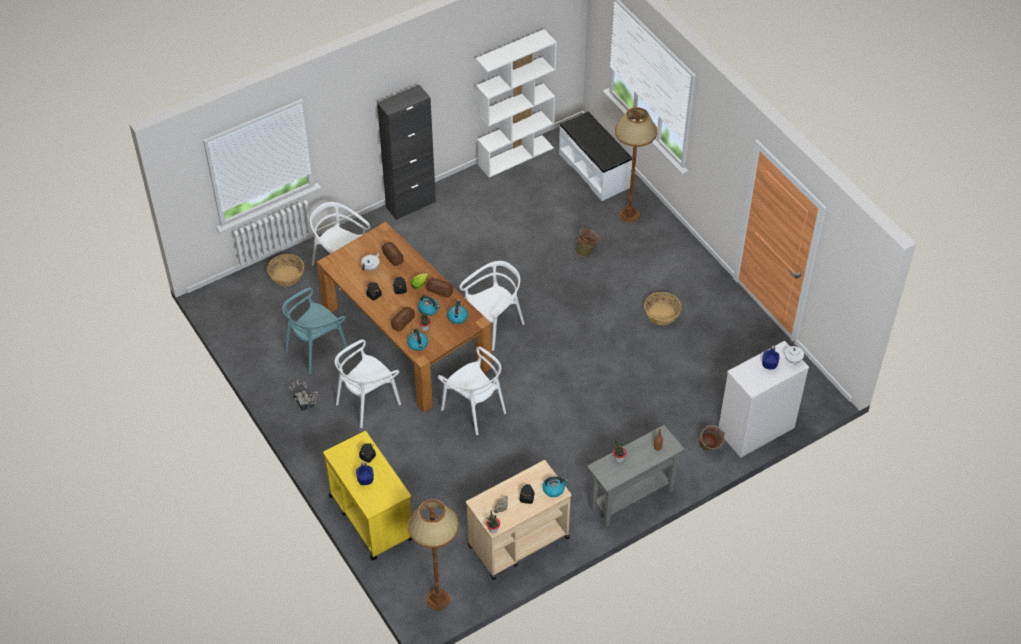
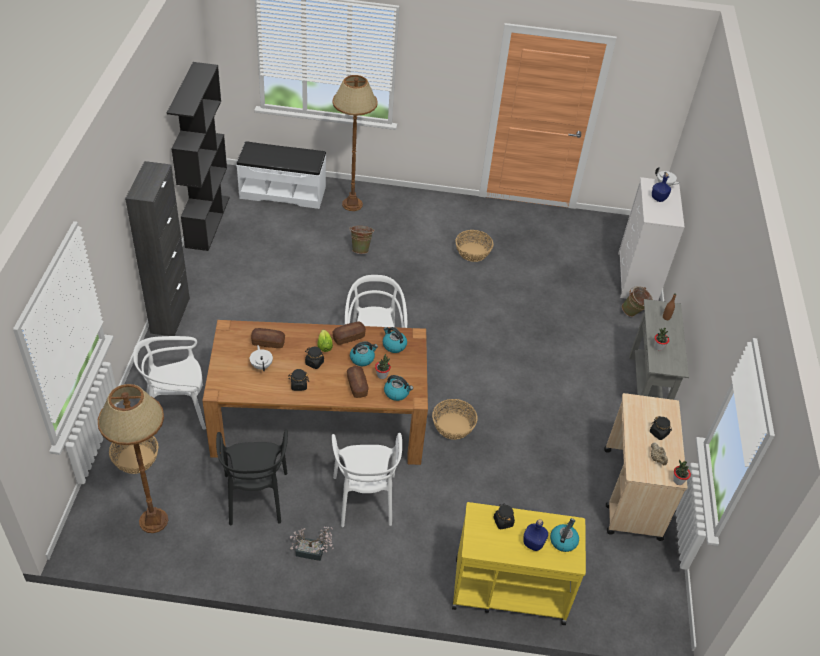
camera: 55 degrees left, 5 degrees down
turquoise chair [282,287,349,374] -> black chair [216,430,288,526]
brown floor lamp [408,499,459,610] -> brown floor lamp moved to [98,384,168,533]
white chair [438,346,506,435] -> basket [432,399,478,440]
white bookcase [476,29,557,178] -> black bookcase [167,62,230,251]
kettle [542,476,568,497] -> kettle moved to [550,518,579,552]

